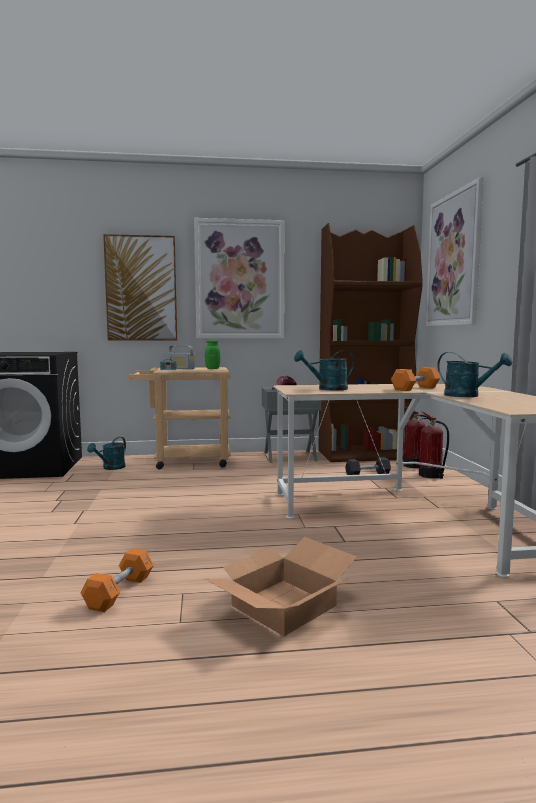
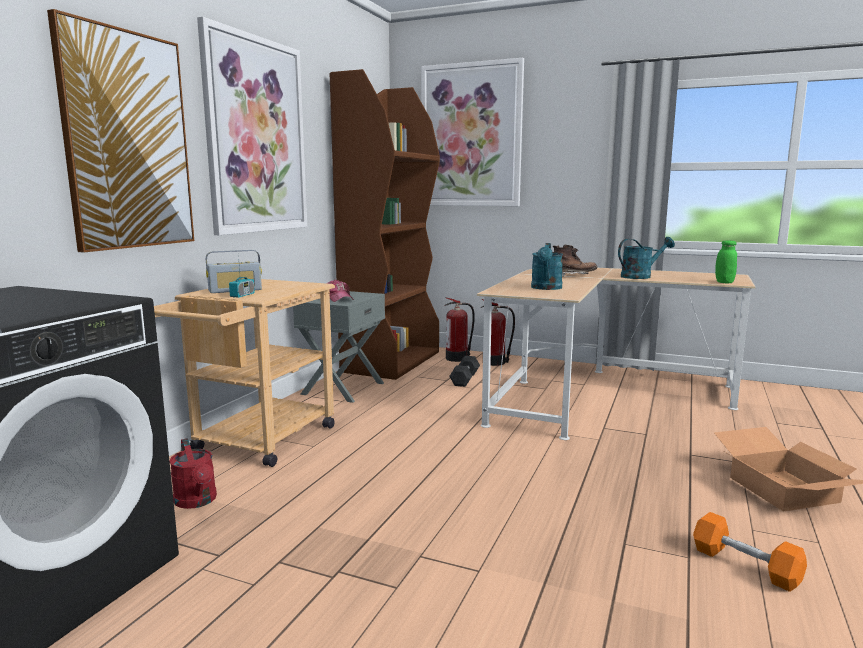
camera: 60 degrees left, 5 degrees up
turquoise watering can [87,437,126,470] -> red watering can [170,438,217,509]
green jar [205,340,220,369] -> green jar moved to [715,240,737,283]
orange dumbbell [391,367,440,391] -> brown boot [553,245,597,276]

